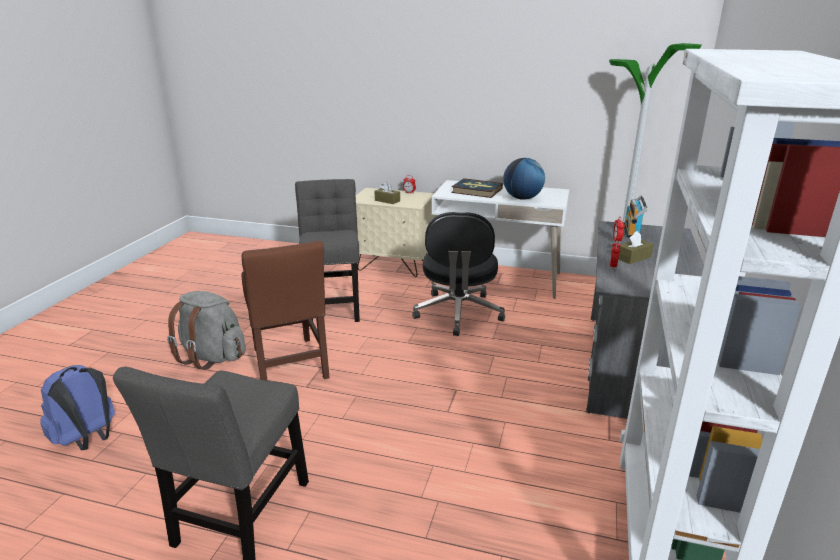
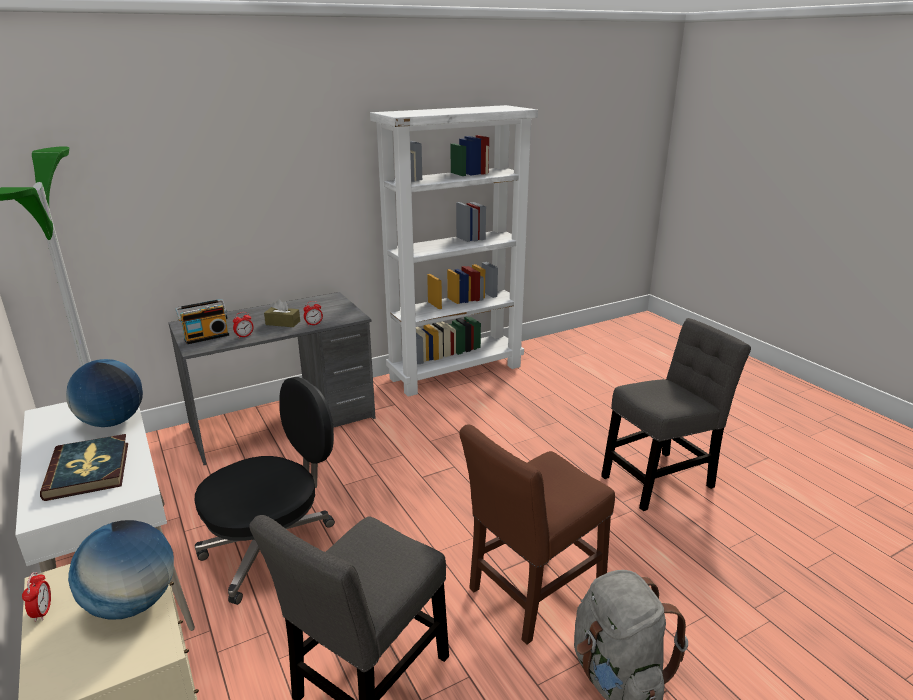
camera: 135 degrees left, 0 degrees up
blue backpack [40,365,115,450] -> none
brown chair [241,241,330,381] -> brown chair turned 150 degrees counterclockwise [459,424,615,645]
brown tissue box [374,182,400,204] -> globe [68,520,174,620]

